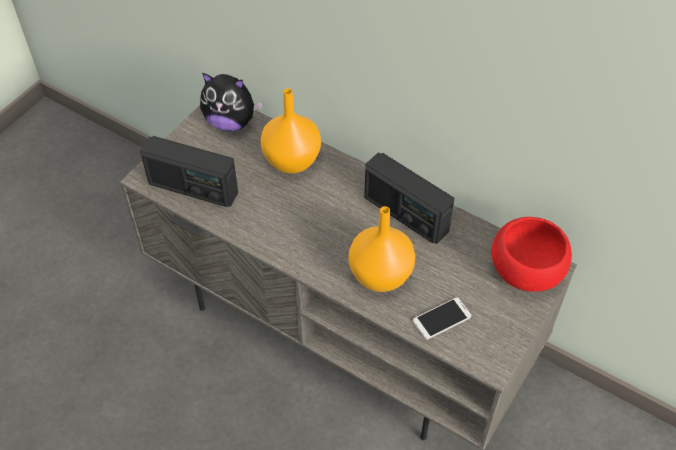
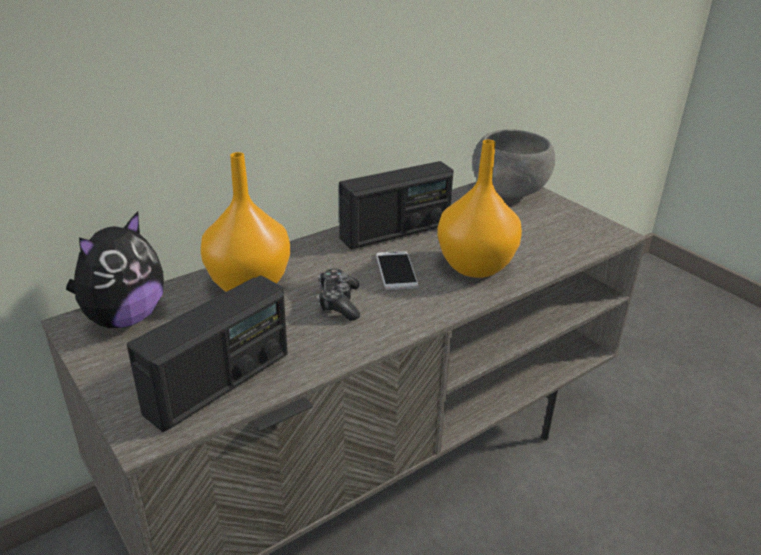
camera: 70 degrees left, 20 degrees down
phone [413,297,471,340] -> phone moved to [376,251,419,290]
red bowl [491,217,572,292] -> grey bowl [473,129,555,198]
none -> game controller [317,269,360,321]

